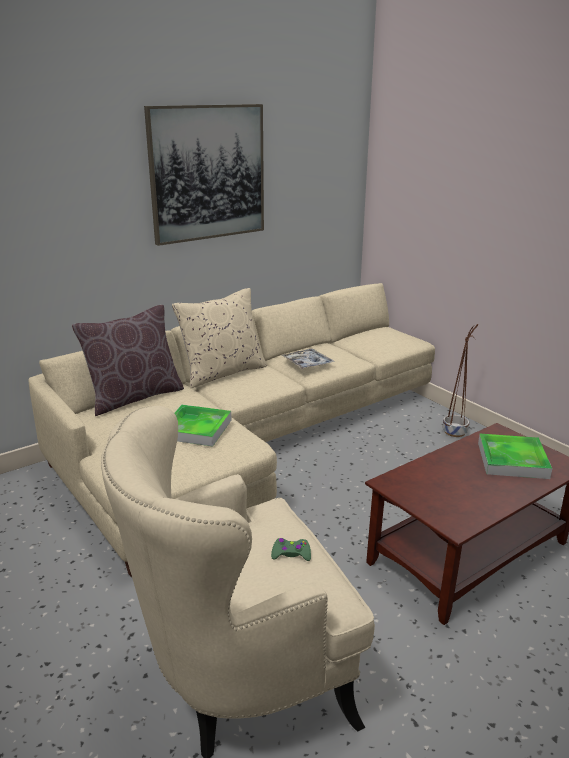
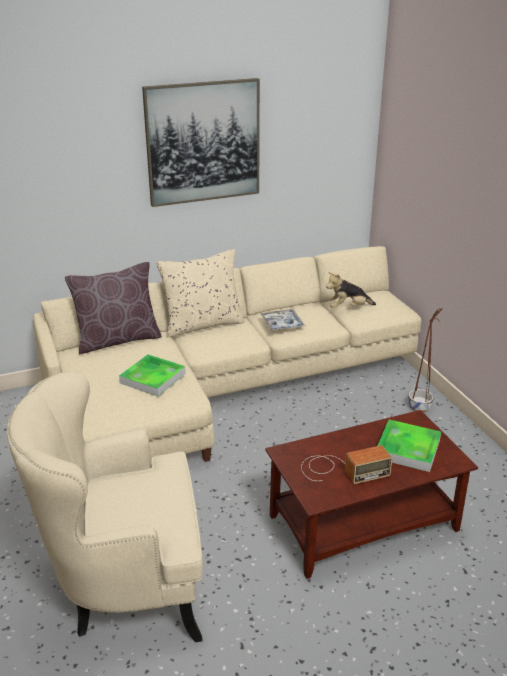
camera: 15 degrees right, 5 degrees up
green game controller [271,538,311,561] -> none
none -> radio [301,445,393,484]
none -> plush toy [326,272,376,308]

